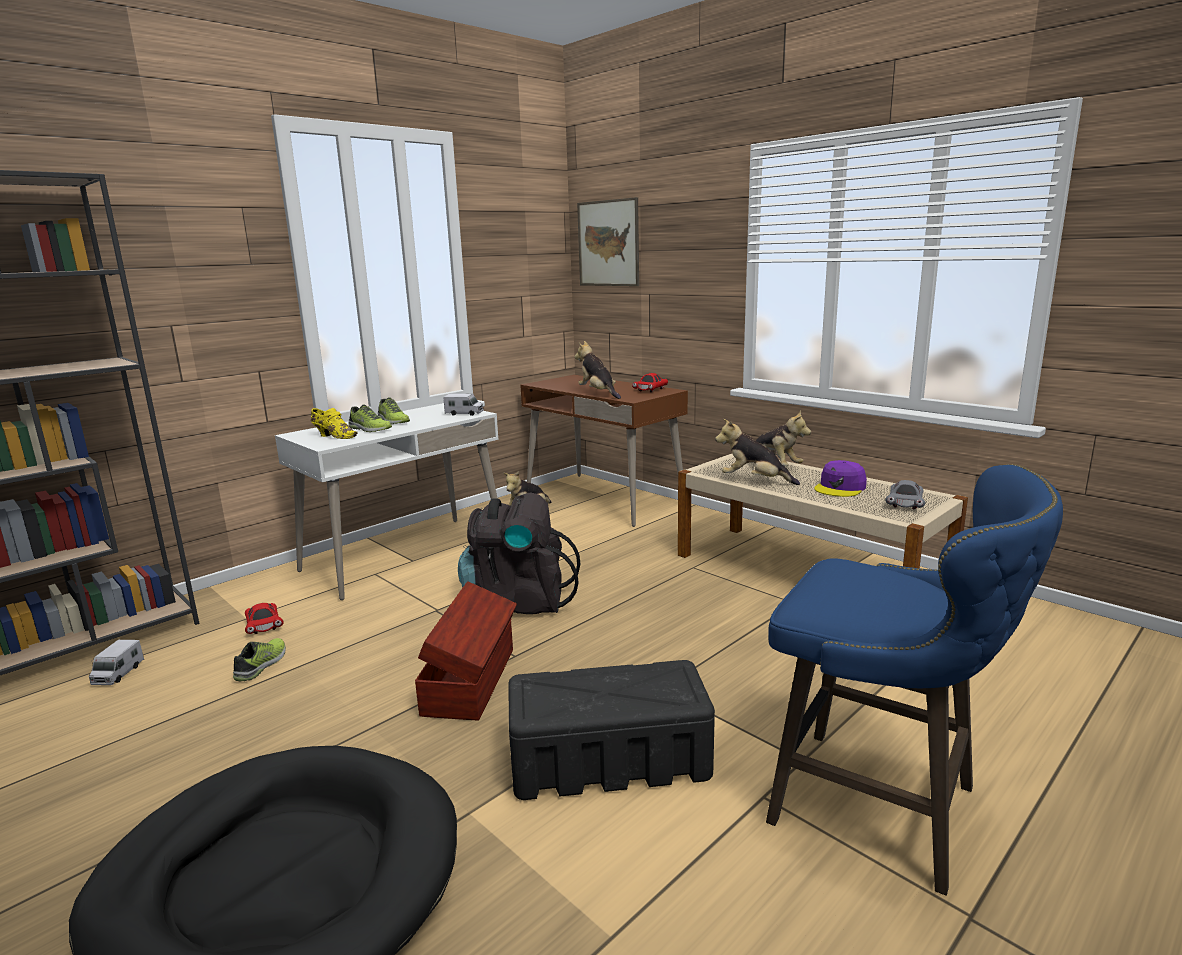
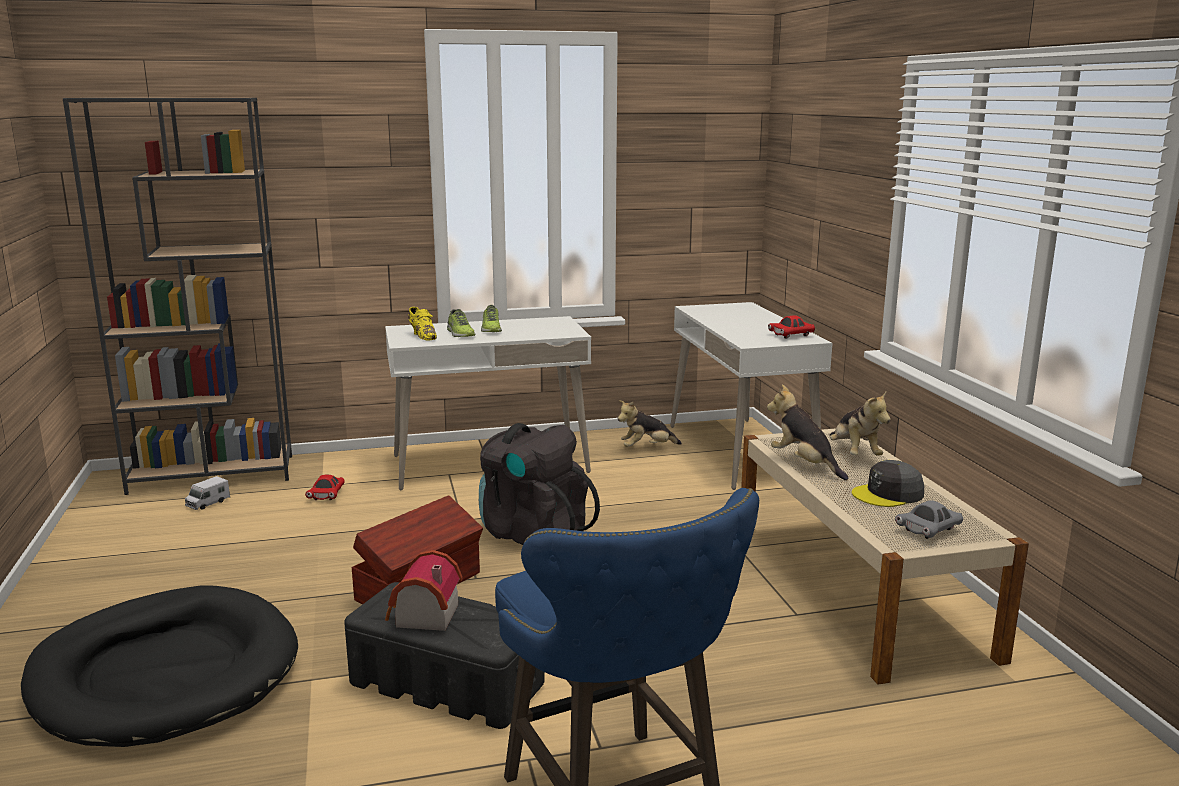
camera: 30 degrees right, 0 degrees up
shoe [233,638,286,681] -> none
toy truck [443,394,484,416] -> none
brown desk [520,375,688,527] -> white desk [670,302,833,490]
plush toy [575,341,621,399] -> none
picture [577,197,639,286] -> none
purple cap [814,460,867,497] -> grey cap [851,460,924,507]
none -> toy house [385,550,463,631]

